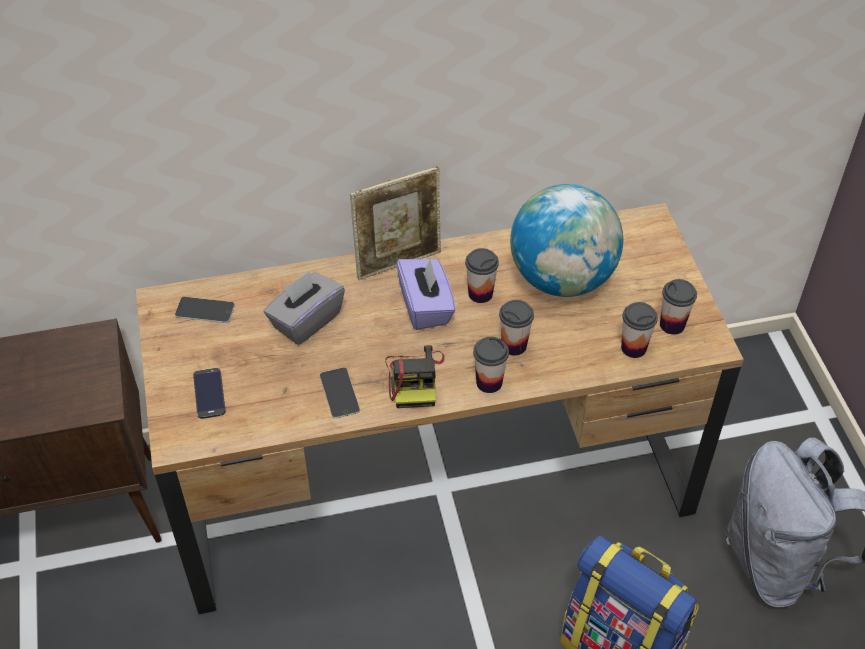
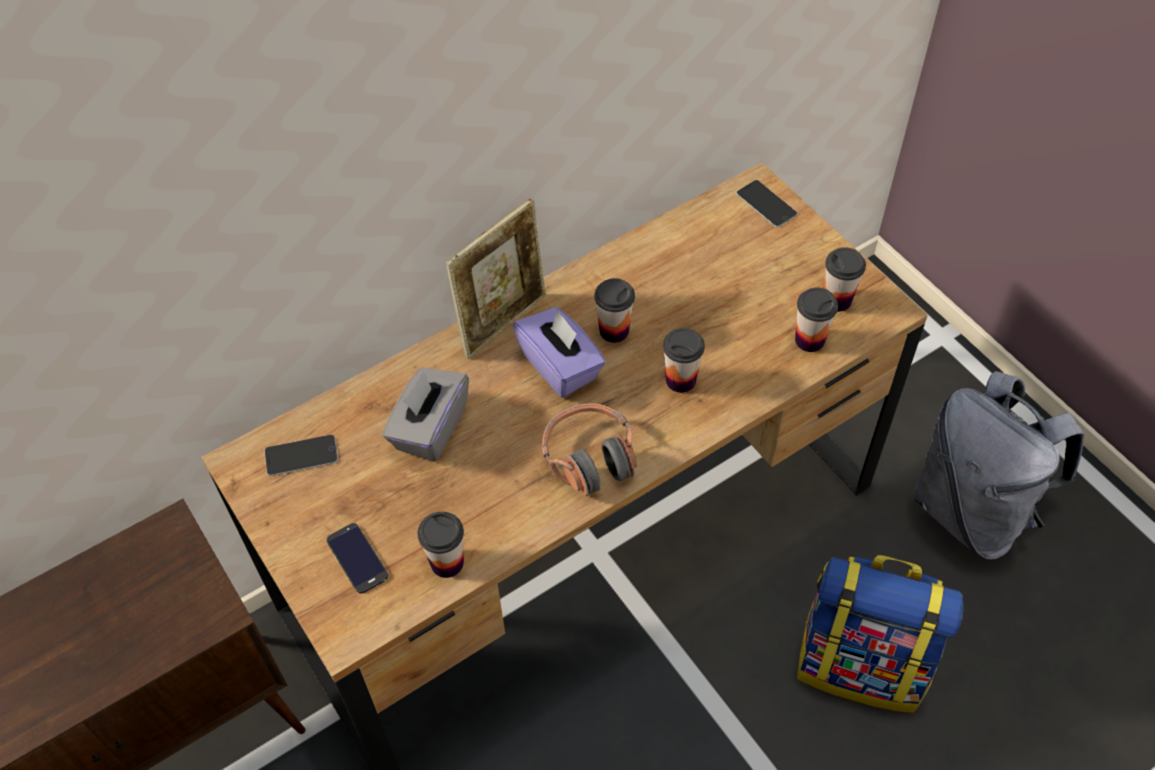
camera: 20 degrees left, 5 degrees up
phone [320,367,360,418] -> phone moved to [736,180,798,228]
camera [386,345,444,408] -> headphones [542,403,637,496]
cup [473,337,509,393] -> cup moved to [417,512,464,578]
globe [510,184,623,297] -> none

